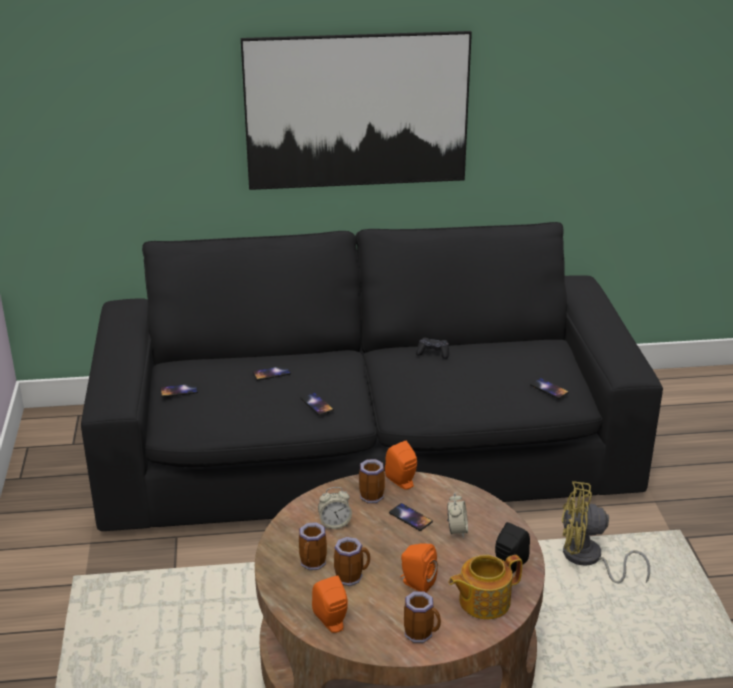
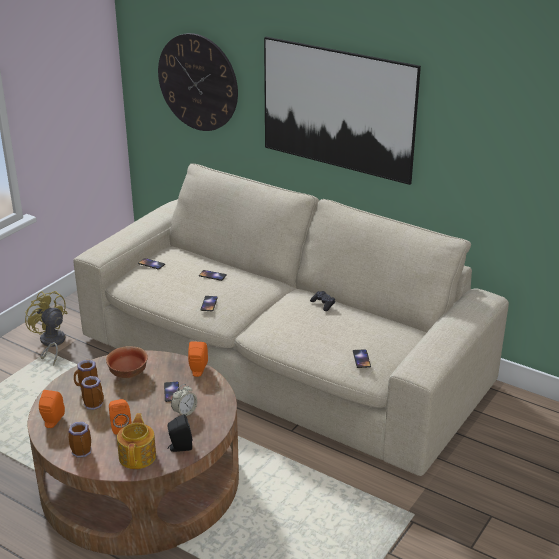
camera: 40 degrees right, 0 degrees up
black sofa [81,222,663,531] -> beige sofa [73,164,509,476]
alarm clock [318,487,352,529] -> bowl [106,346,148,379]
mug [359,459,385,503] -> none
teapot [449,555,522,620] -> teapot turned 75 degrees clockwise [117,413,156,469]
yellow fan [562,481,650,583] -> yellow fan moved to [25,291,67,366]
none -> wall clock [158,33,238,131]

